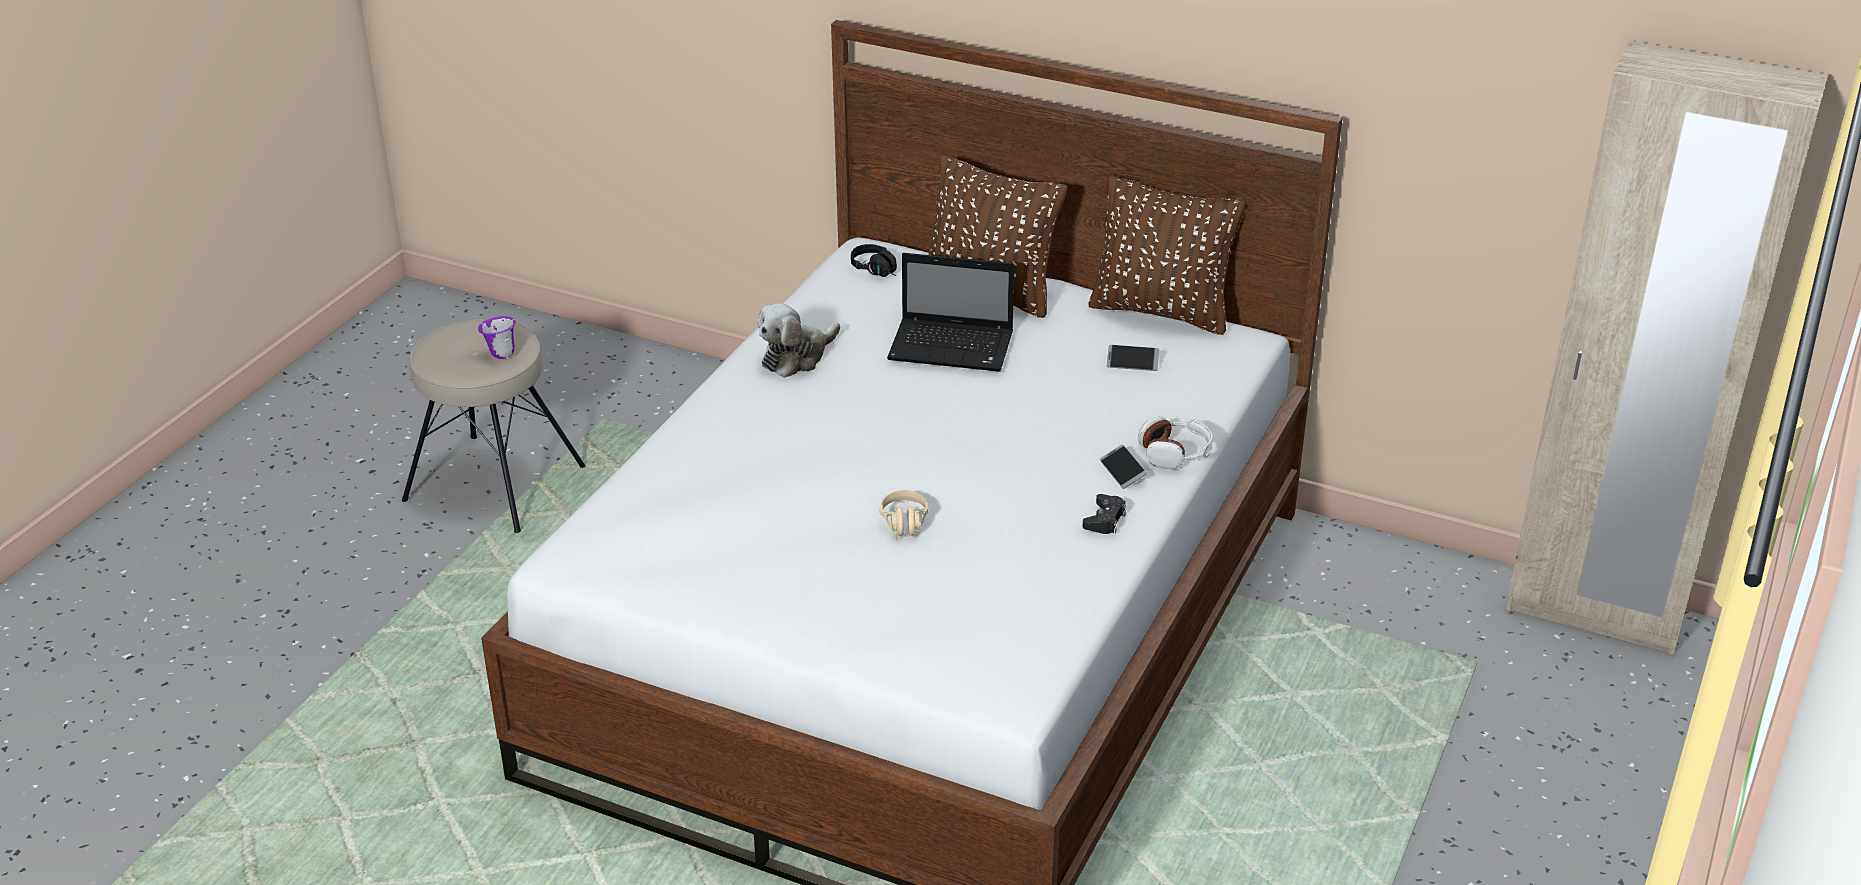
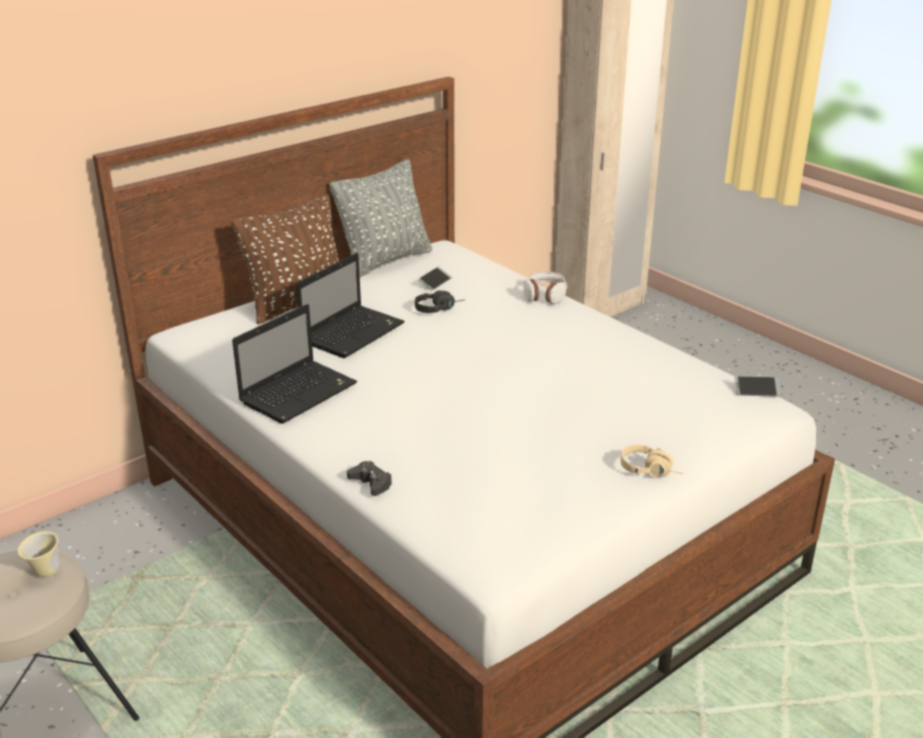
camera: 65 degrees left, 5 degrees down
purple mug [478,316,516,359] -> beige mug [18,531,61,578]
plush toy [758,303,840,378] -> laptop [232,304,357,424]
black headphones [851,244,897,277] -> black headphones moved to [415,290,465,313]
beige headphones [879,490,929,541] -> beige headphones moved to [620,445,684,477]
black game controller [1083,494,1126,534] -> black game controller moved to [347,461,392,496]
brown pillow [1088,175,1246,335] -> grey pillow [330,159,432,277]
phone [1100,444,1147,489] -> phone moved to [735,376,781,397]

